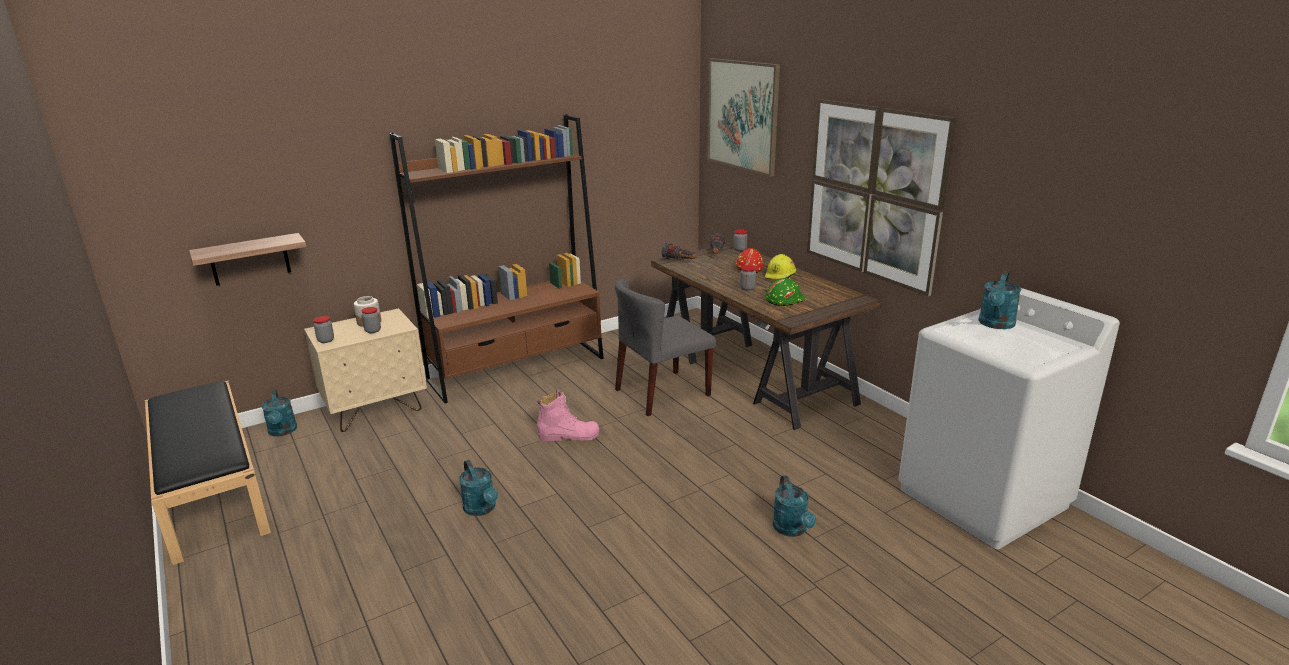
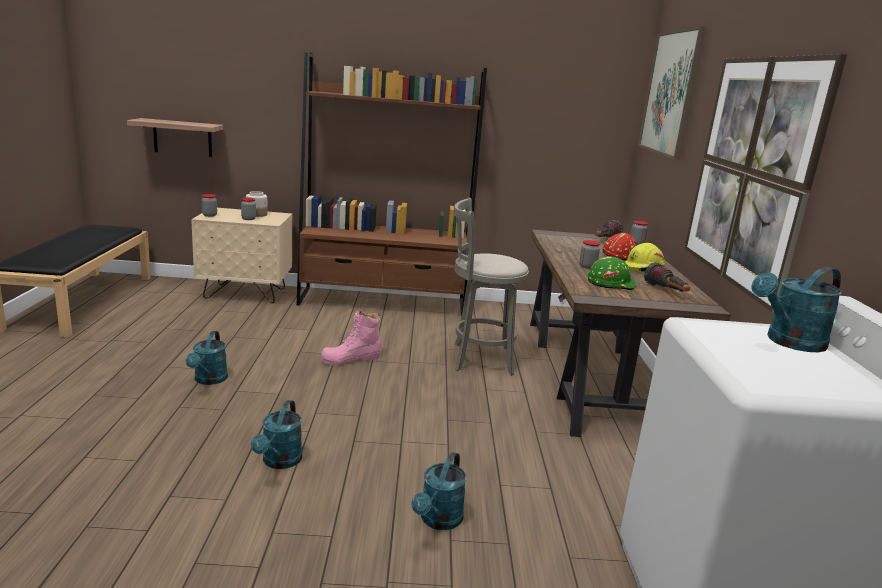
camera: 30 degrees right, 5 degrees down
turquoise watering can [262,390,297,436] -> turquoise watering can moved to [251,400,302,469]
pink boot [537,390,599,441] -> pink boot turned 120 degrees clockwise [321,310,381,366]
grey chair [614,279,716,416] -> grey stool [455,198,529,375]
flashlight [661,242,697,259] -> flashlight moved to [644,262,690,292]

